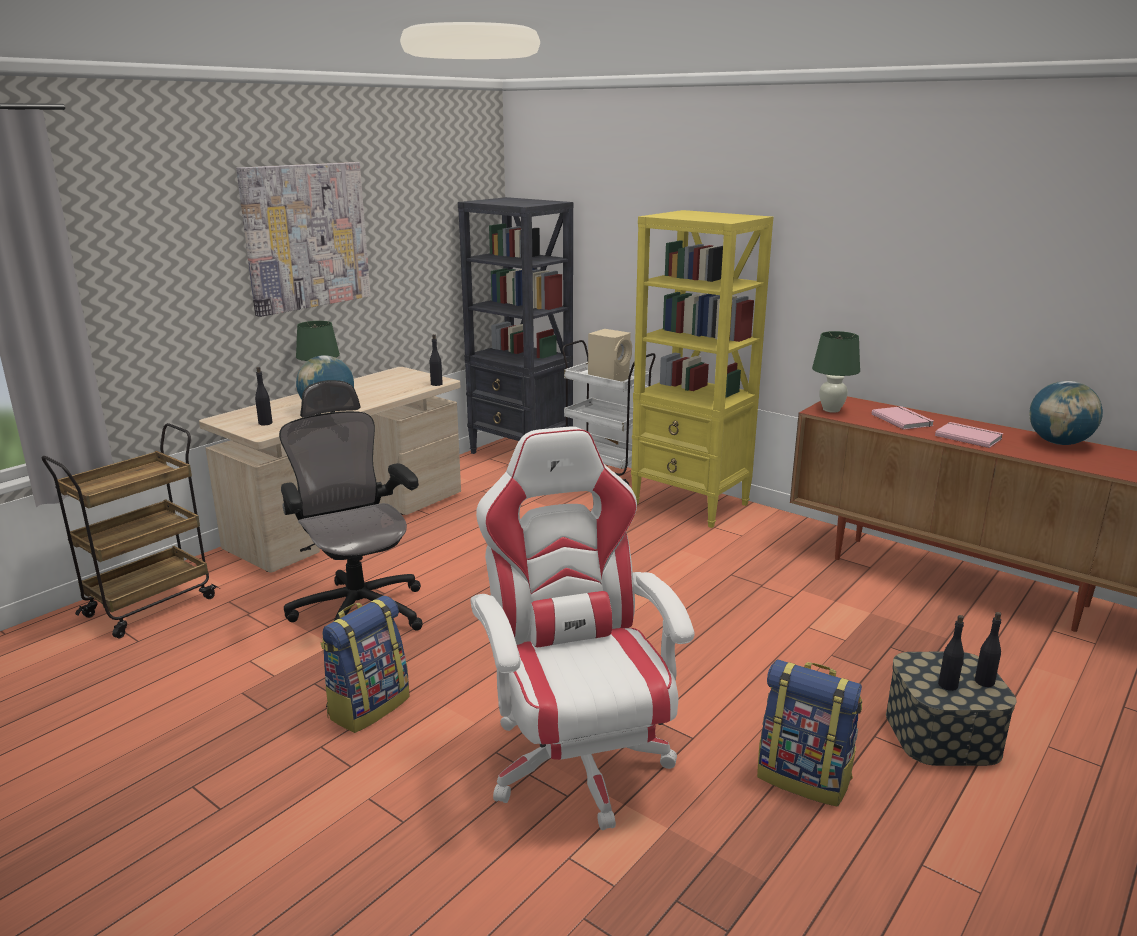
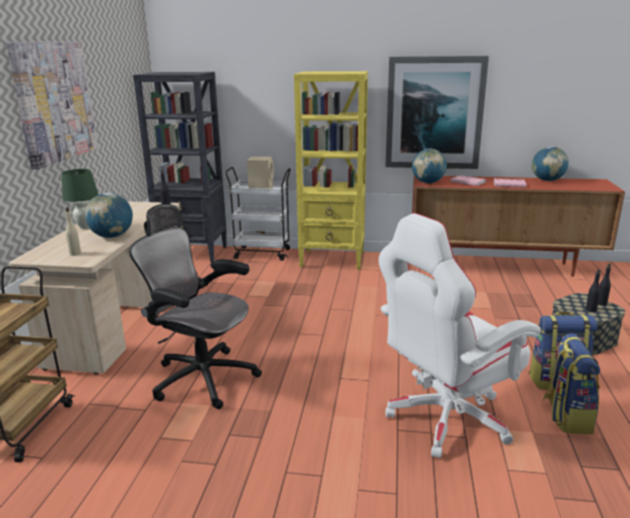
camera: 30 degrees left, 0 degrees up
black bottle [255,367,272,425] -> beige bottle [65,207,81,256]
backpack [320,596,410,733] -> backpack moved to [543,333,600,434]
white office chair [470,427,695,830] -> white office chair turned 75 degrees counterclockwise [379,213,541,458]
green table lamp [812,331,860,413] -> globe [412,149,447,183]
none -> picture [385,56,489,169]

